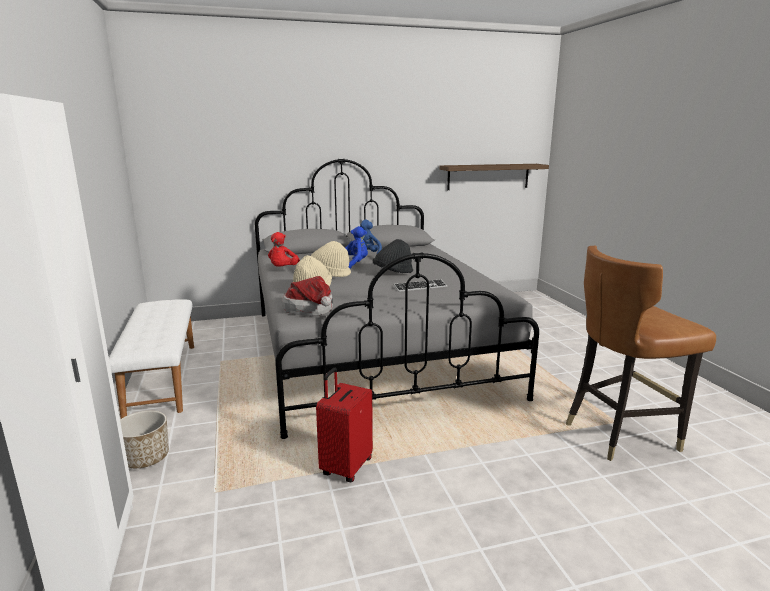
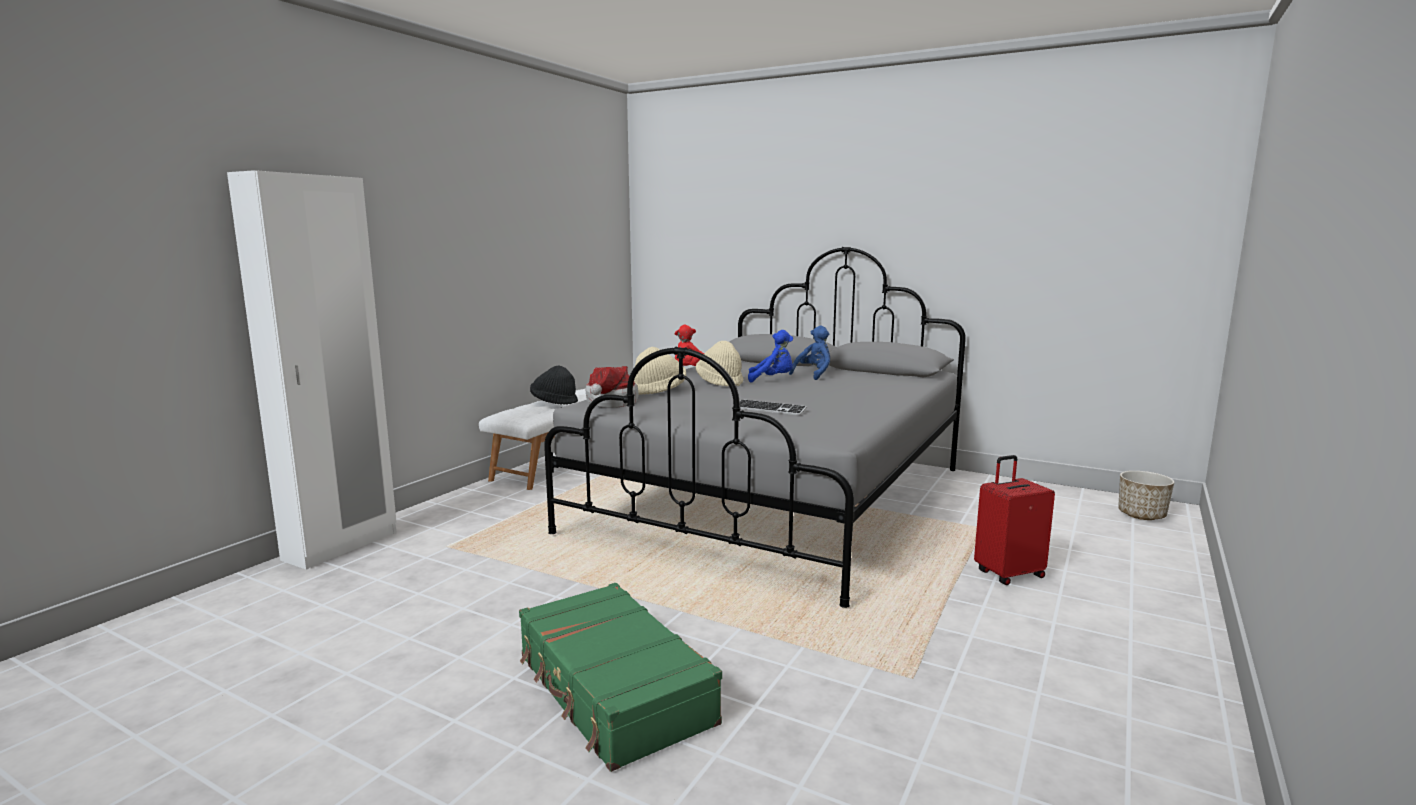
camera: 45 degrees right, 5 degrees down
planter [120,411,169,468] -> planter moved to [1118,471,1174,520]
red suitcase [316,368,373,482] -> red suitcase moved to [974,455,1055,585]
black hat [373,239,413,273] -> black hat moved to [530,366,578,405]
shelf [439,164,549,190] -> none
brown chair [566,245,716,461] -> none
none -> green suitcase [519,583,722,772]

